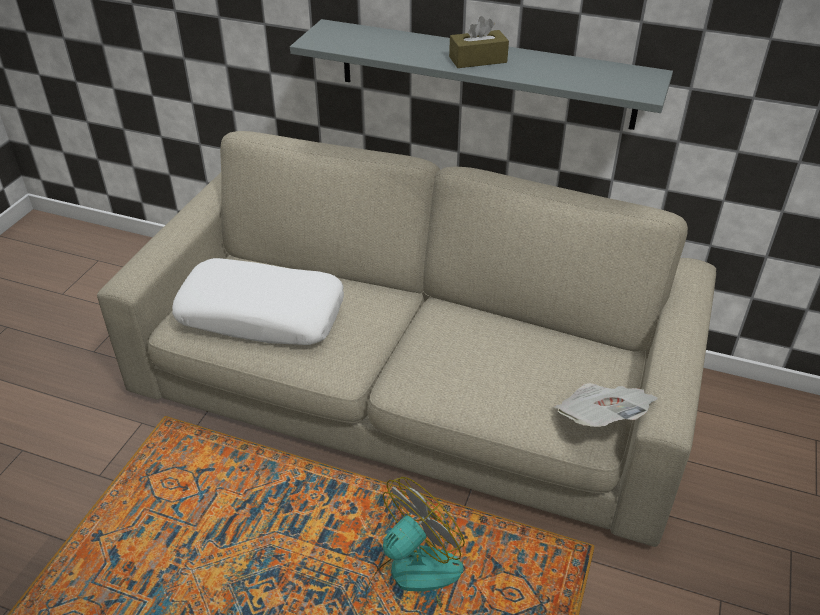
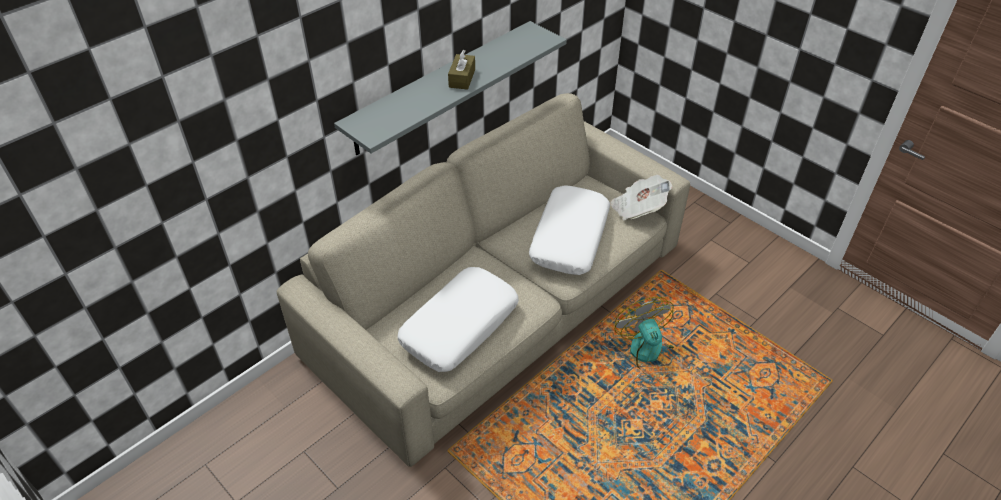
camera: 65 degrees left, 5 degrees up
none -> white pillow [529,185,610,275]

